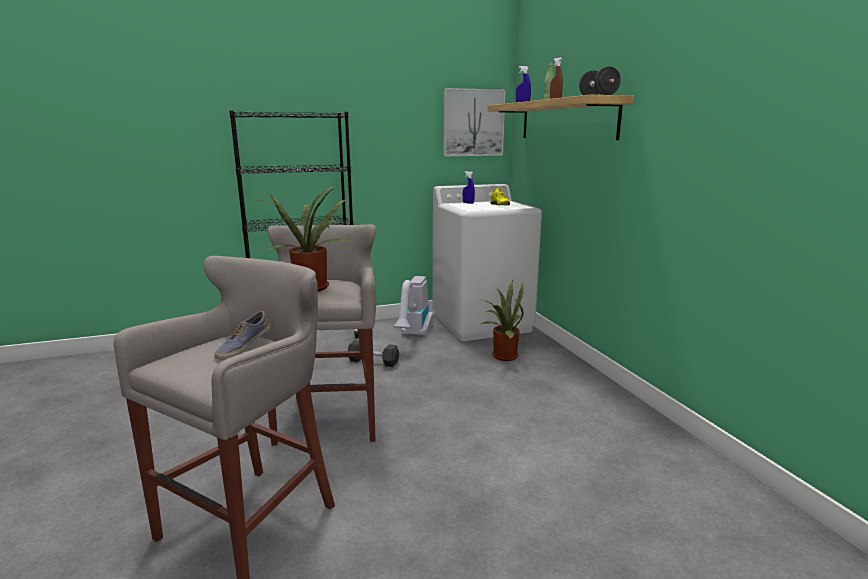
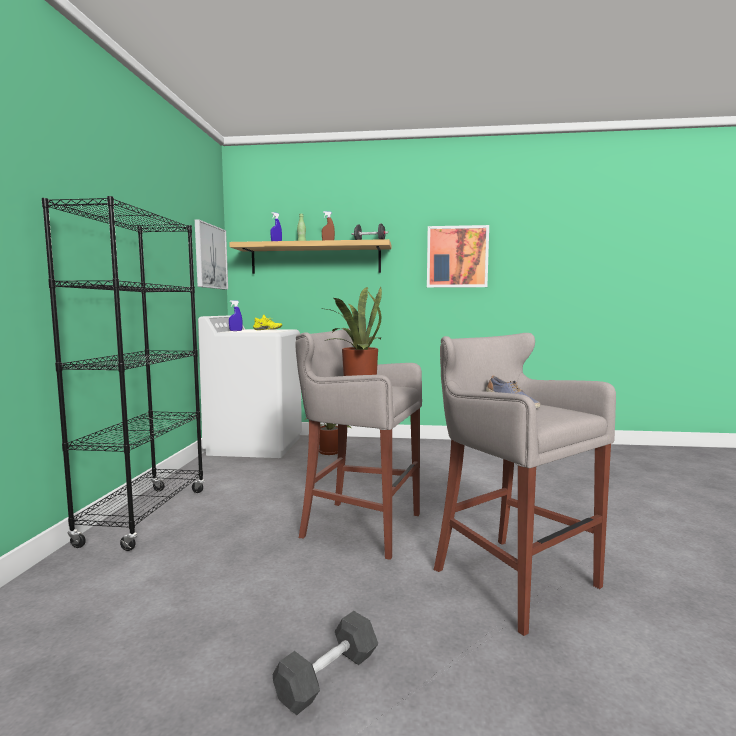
camera: 65 degrees left, 10 degrees down
grey dumbbell [348,340,400,367] -> grey dumbbell moved to [273,611,378,715]
vacuum cleaner [393,276,433,336] -> none
none -> picture [427,225,489,288]

